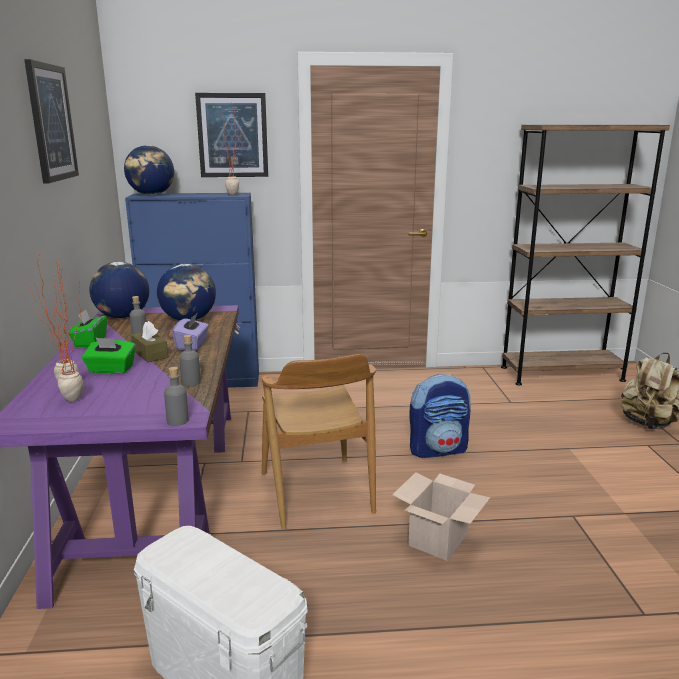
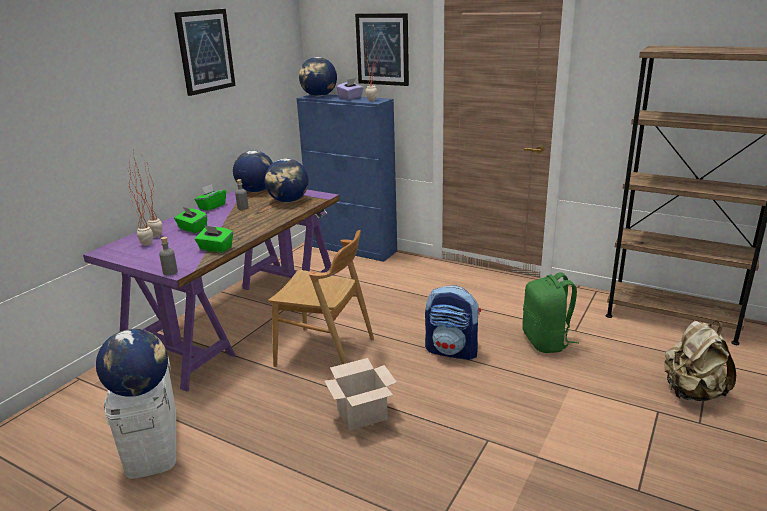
camera: 35 degrees right, 5 degrees up
brown tissue box [131,321,168,362] -> none
purple tissue box [172,314,209,351] -> purple tissue box moved to [336,78,363,100]
grey bottle [179,335,200,386] -> green tissue box [195,225,233,253]
brown chair [262,354,376,530] -> brown chair turned 90 degrees counterclockwise [268,230,374,367]
none -> globe [96,329,168,397]
none -> green backpack [523,272,579,353]

